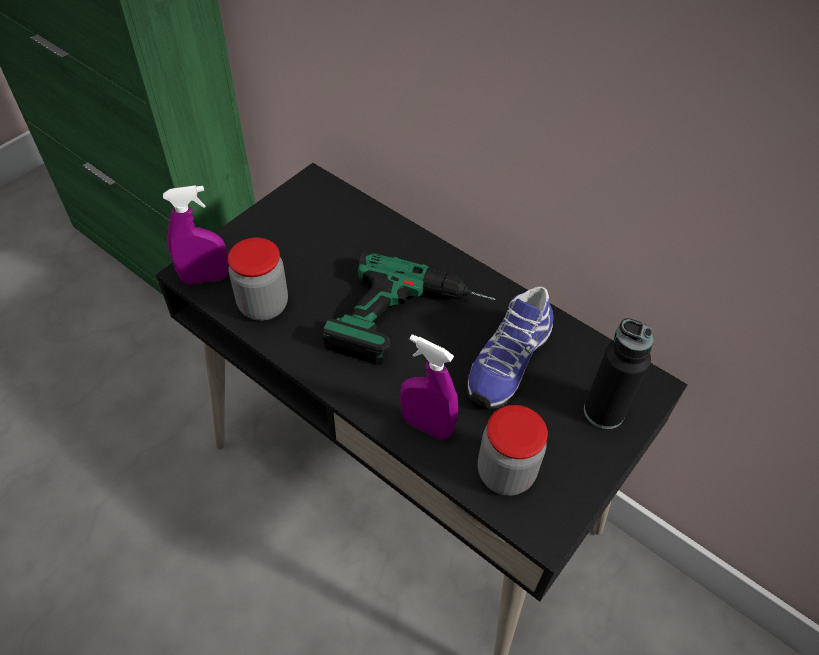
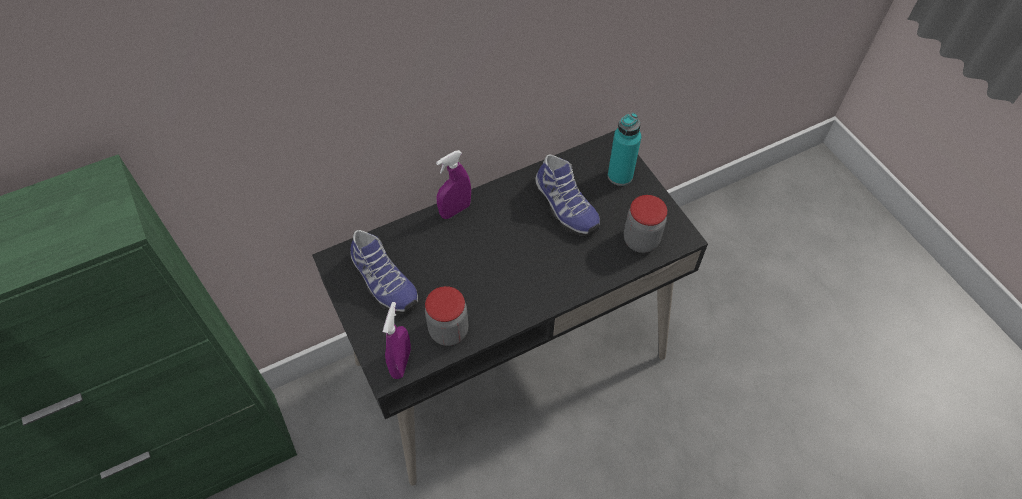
camera: 65 degrees left, 5 degrees up
power drill [323,252,496,365] -> none
purple spray bottle [400,334,458,440] -> purple spray bottle moved to [436,150,471,219]
black bottle [584,318,653,429] -> turquoise bottle [608,113,641,186]
none -> shoe [350,230,419,313]

